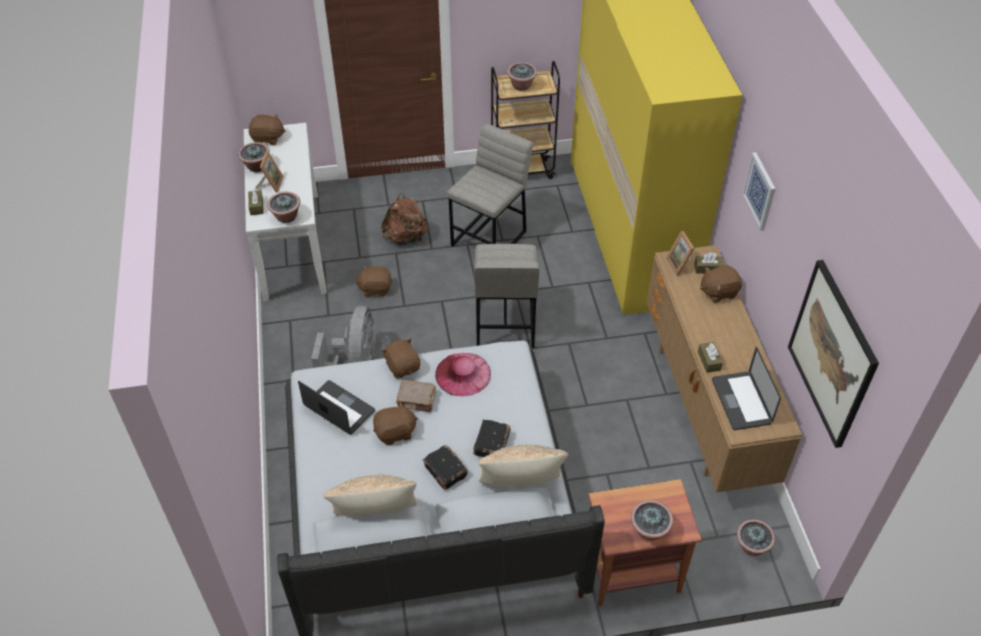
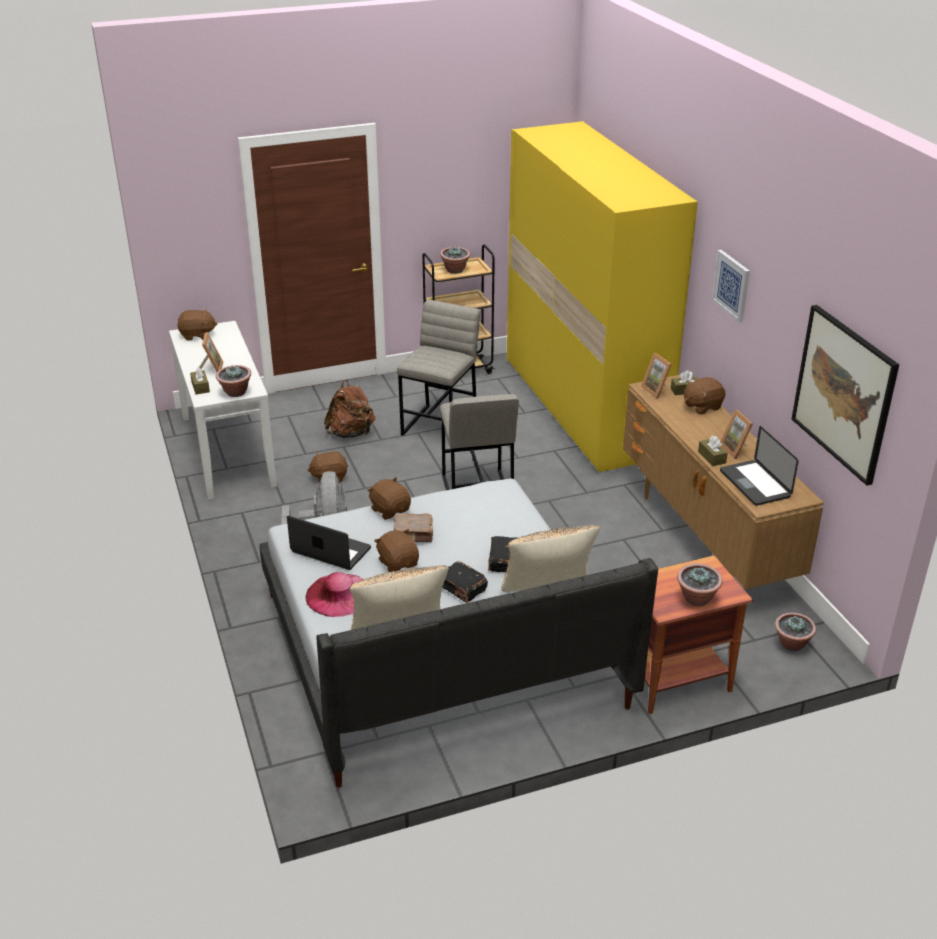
camera: 10 degrees left, 15 degrees down
potted plant [238,142,270,172] -> none
brown plush toy [373,401,418,445] -> brown plush toy turned 90 degrees counterclockwise [374,529,419,572]
pink hat [435,353,491,397] -> pink hat moved to [305,572,364,617]
none -> picture frame [720,409,753,459]

